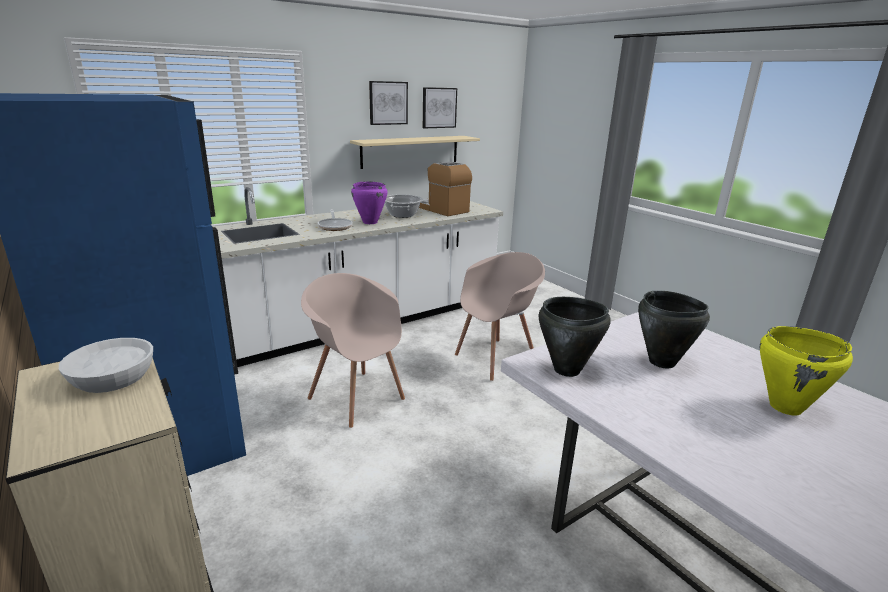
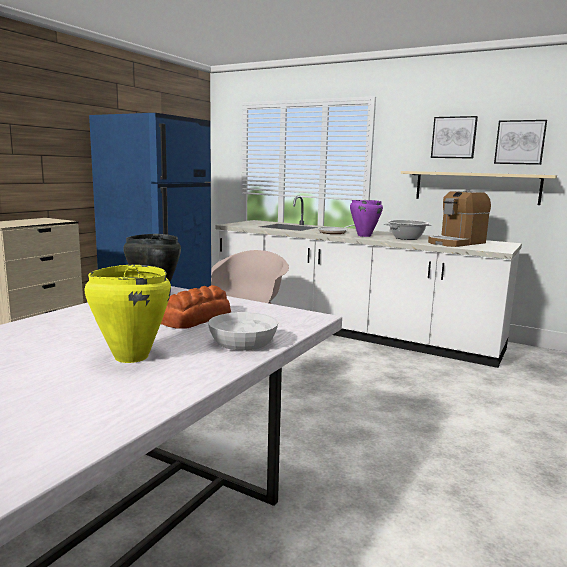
camera: 65 degrees right, 10 degrees down
white bowl [59,338,153,393] -> white bowl moved to [208,312,278,350]
coffee machine [419,162,472,216] -> coffee machine turned 150 degrees counterclockwise [428,190,491,247]
beige chair [455,252,545,381] -> none
black cooking pot [638,291,710,368] -> bread [161,285,231,329]

